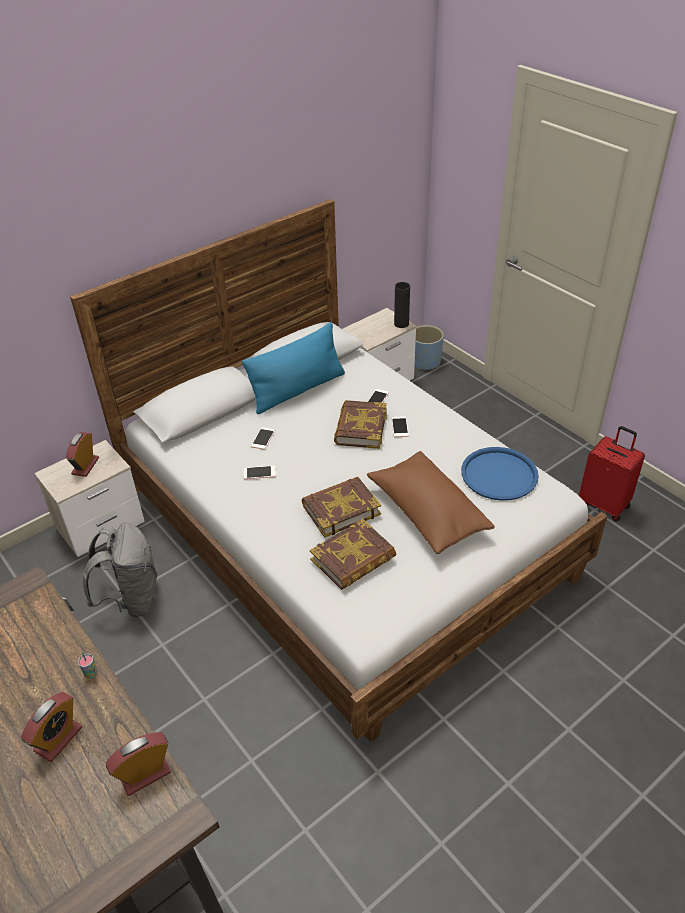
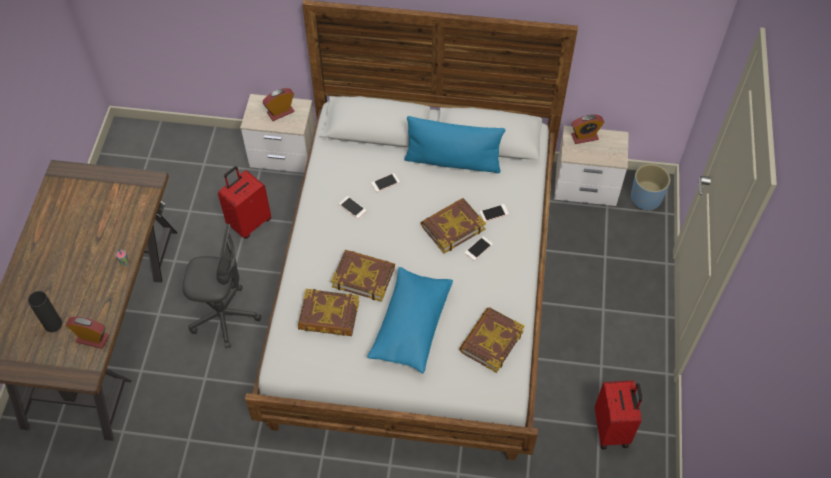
camera: 45 degrees right, 15 degrees up
alarm clock [21,692,82,762] -> alarm clock moved to [571,114,604,144]
grey backpack [83,522,157,617] -> red suitcase [218,166,271,239]
brown pillow [367,451,495,554] -> blue pillow [367,267,453,373]
black vase [394,282,410,328] -> black vase moved to [28,291,62,332]
blue tray [461,447,539,501] -> book [459,307,525,373]
none -> grey office chair [182,224,261,349]

